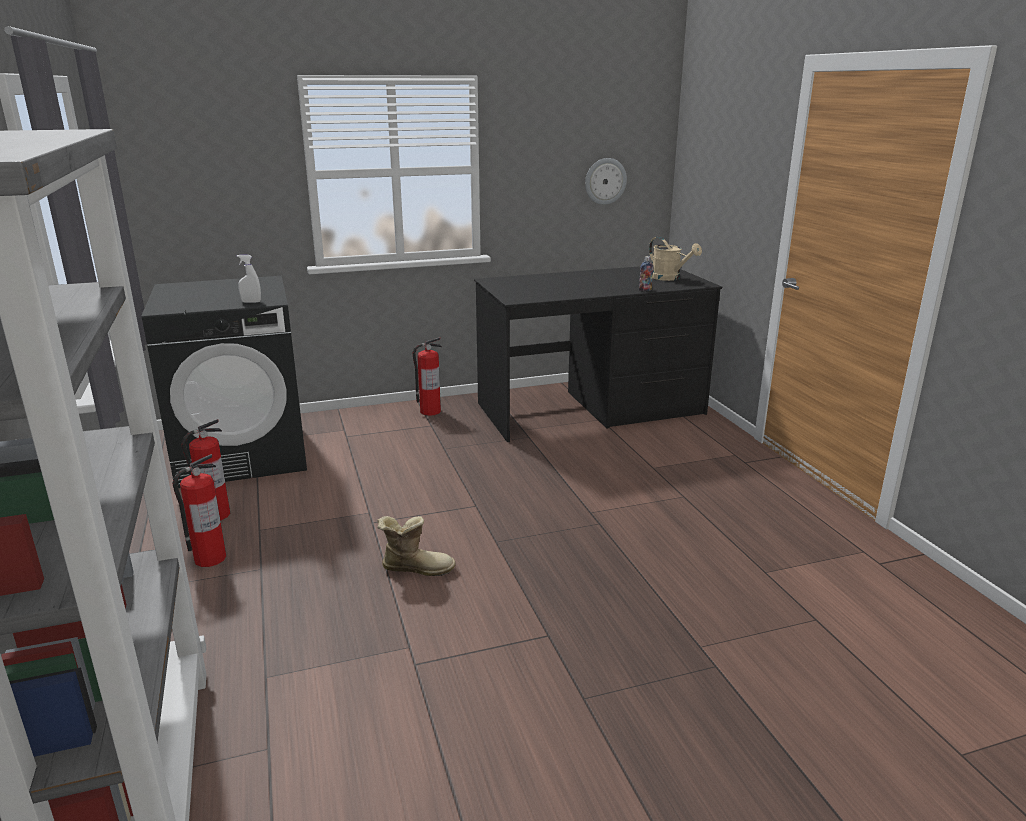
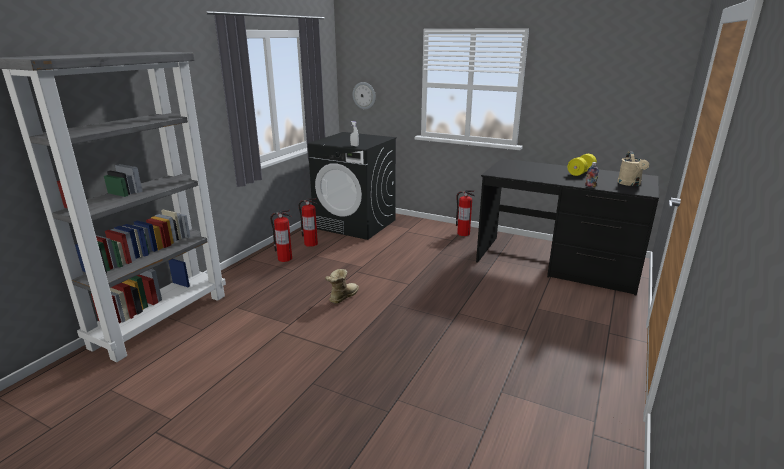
camera: 45 degrees right, 0 degrees up
boot [377,516,455,576] -> boot turned 105 degrees counterclockwise [325,269,359,304]
wall clock [585,158,627,205] -> wall clock moved to [353,82,376,109]
none -> yellow dumbbell [568,154,597,176]

